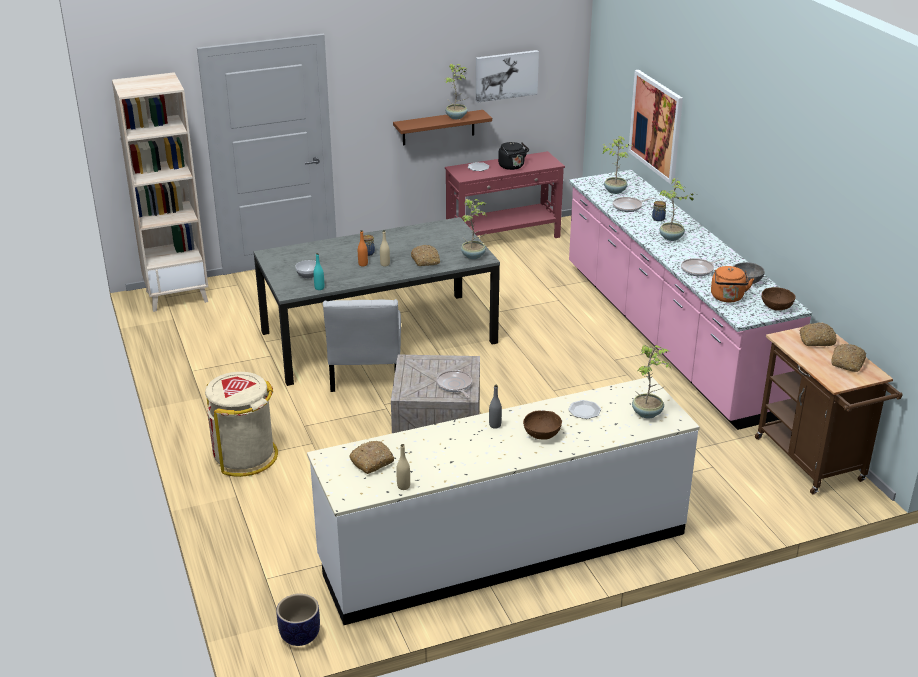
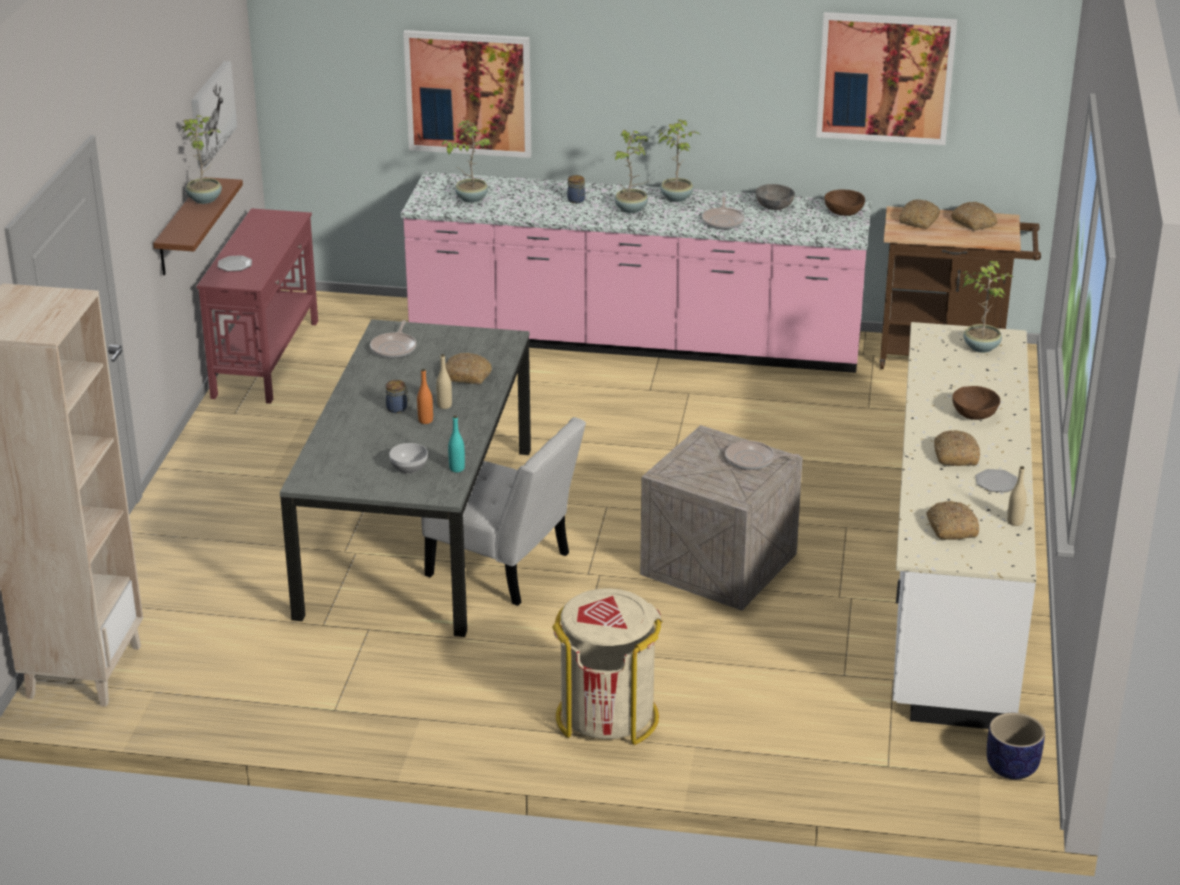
camera: 60 degrees left, 0 degrees up
potted plant [461,199,487,259] -> potted plant moved to [658,119,700,202]
grey bottle [489,385,502,429] -> none
black kettle [498,142,529,170] -> none
plate [568,400,601,419] -> plate moved to [976,469,1018,492]
frying pan [613,197,655,212] -> frying pan moved to [370,320,416,358]
orange kettle [711,266,754,302] -> none
none -> picture [816,12,957,145]
none -> bread [934,430,980,466]

